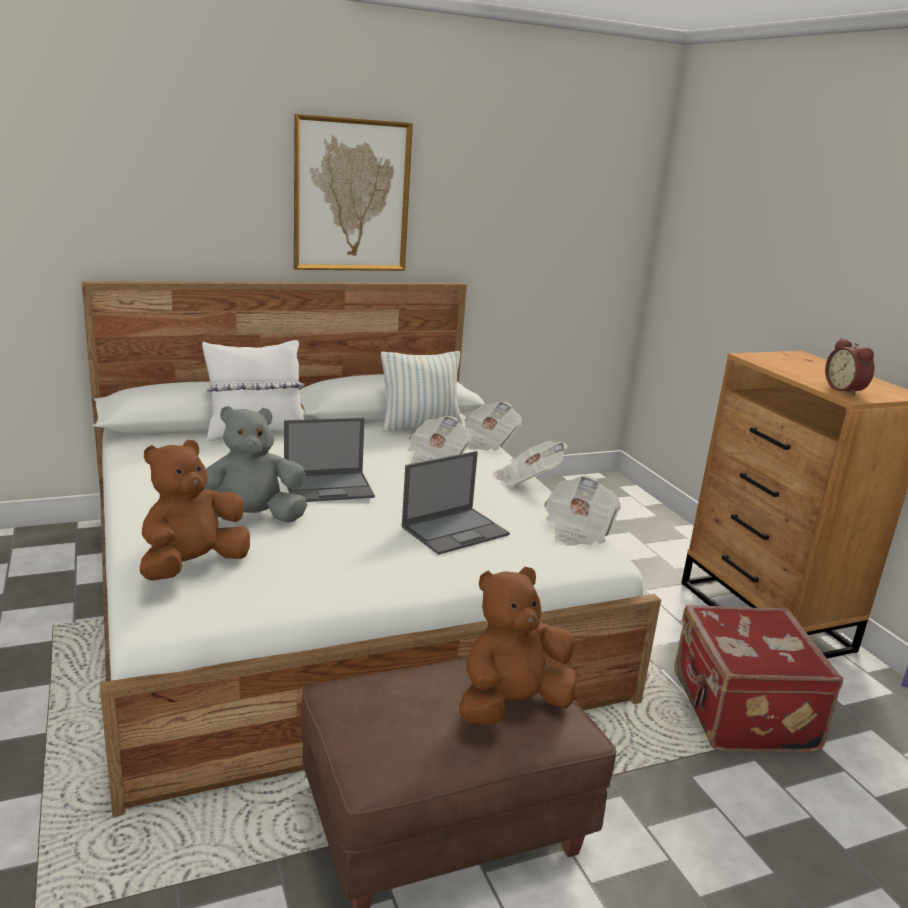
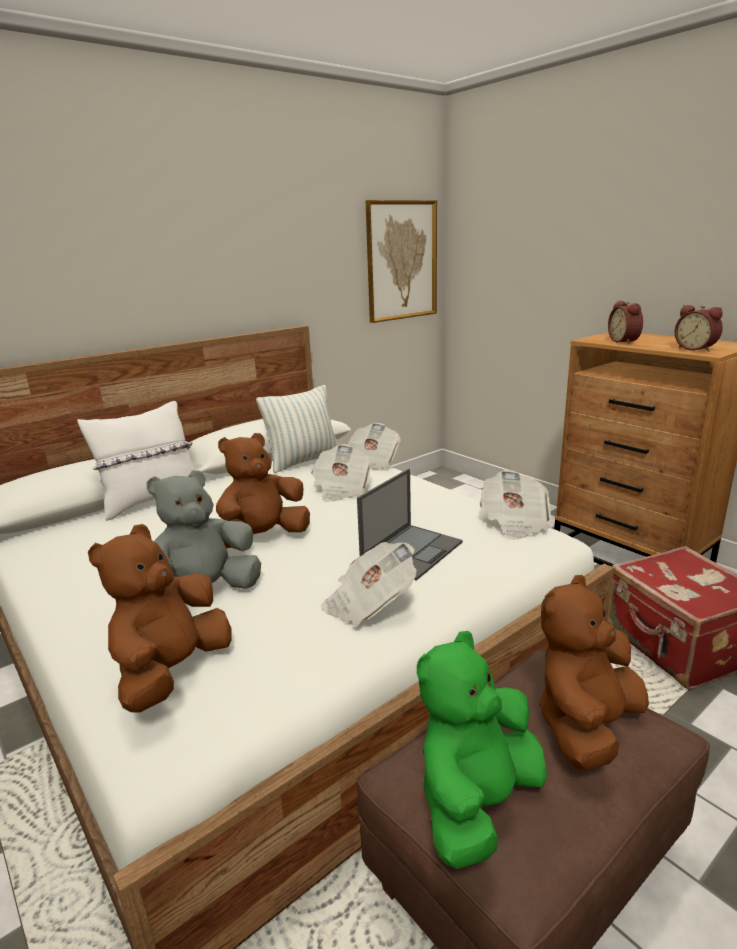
camera: 15 degrees left, 0 degrees up
laptop [284,418,375,502] -> brown plush toy [216,433,310,548]
picture [294,114,413,271] -> picture moved to [366,200,437,323]
newspaper [493,441,568,486] -> newspaper moved to [321,542,417,626]
none -> green plush toy [417,631,547,869]
none -> alarm clock [608,301,643,344]

